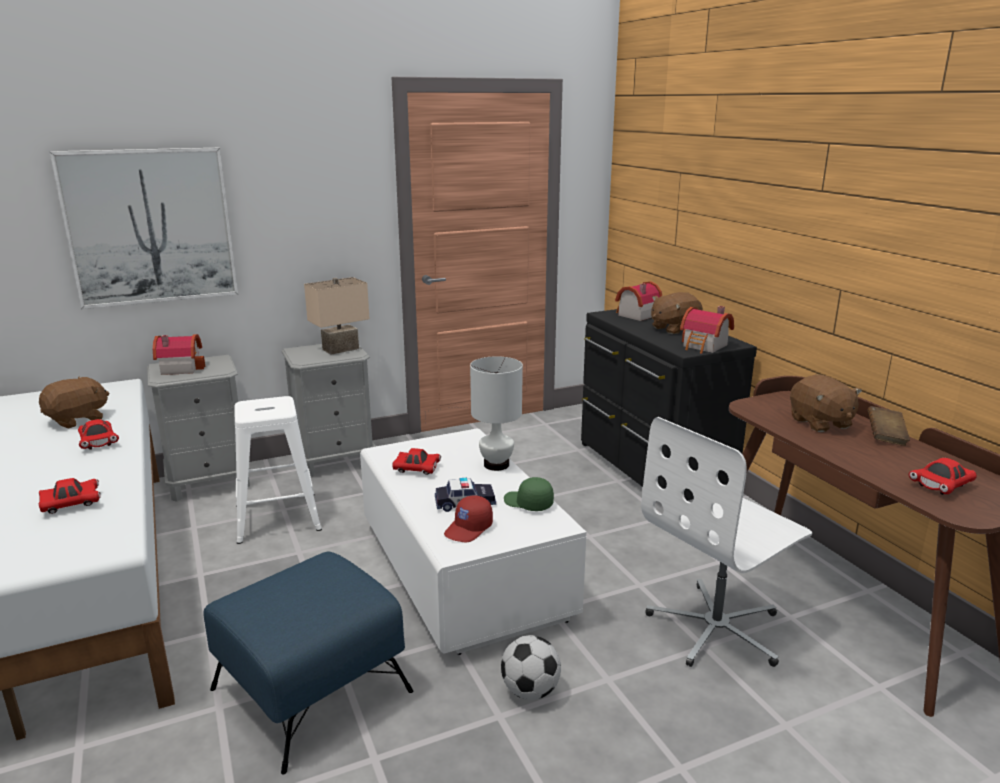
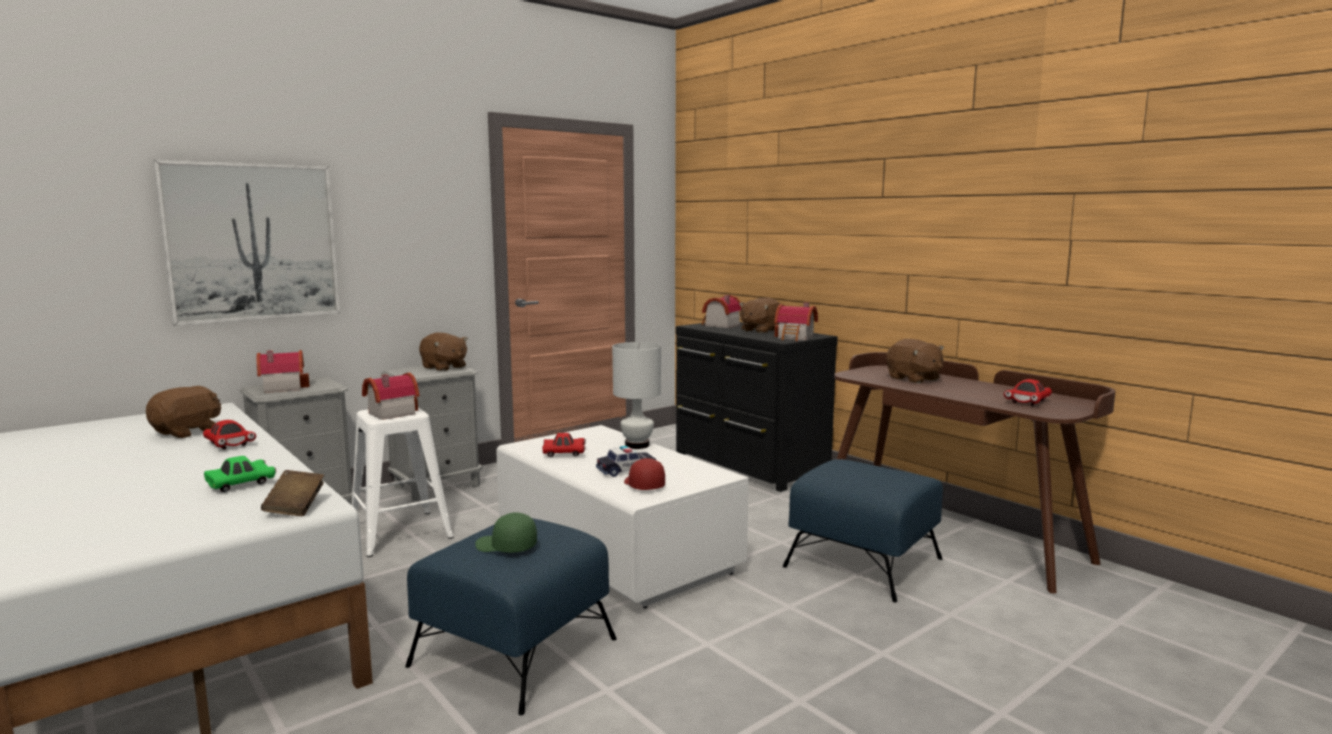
camera: 15 degrees left, 10 degrees down
red toy car [39,478,101,514] -> green toy car [204,456,276,492]
beige table lamp [304,277,370,355] -> brown plush toy [419,332,468,371]
red cap [444,495,493,542] -> red cap turned 135 degrees clockwise [624,458,665,490]
football [501,635,561,700] -> none
green cap [504,477,554,511] -> green cap moved to [475,513,537,553]
white office chair [641,417,812,667] -> blue ottoman [782,459,943,603]
brown book [867,406,910,446] -> brown book moved to [261,470,324,516]
none -> toy house [362,373,420,420]

